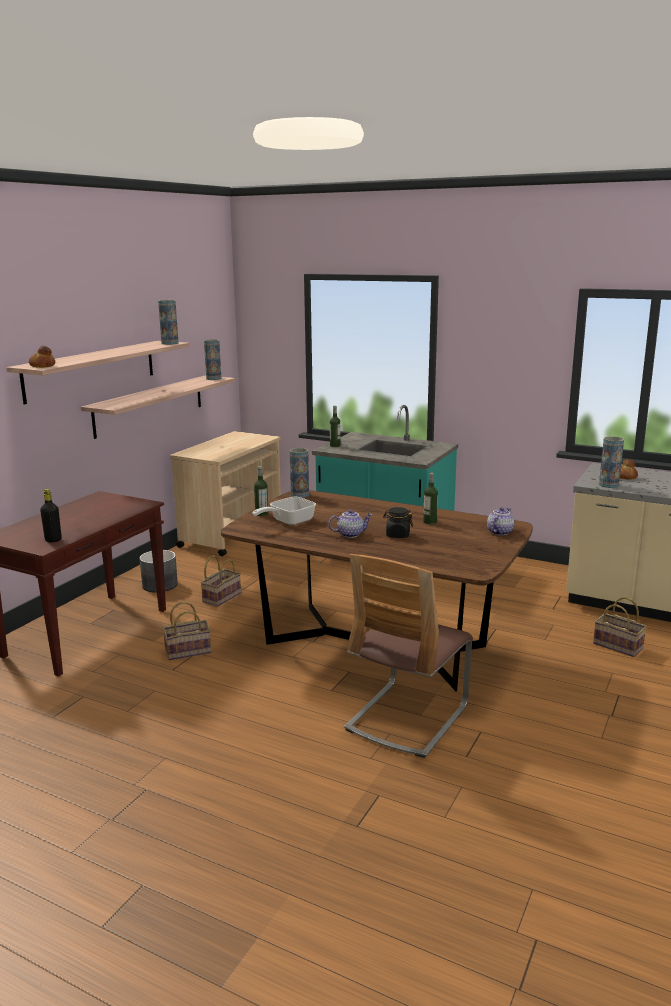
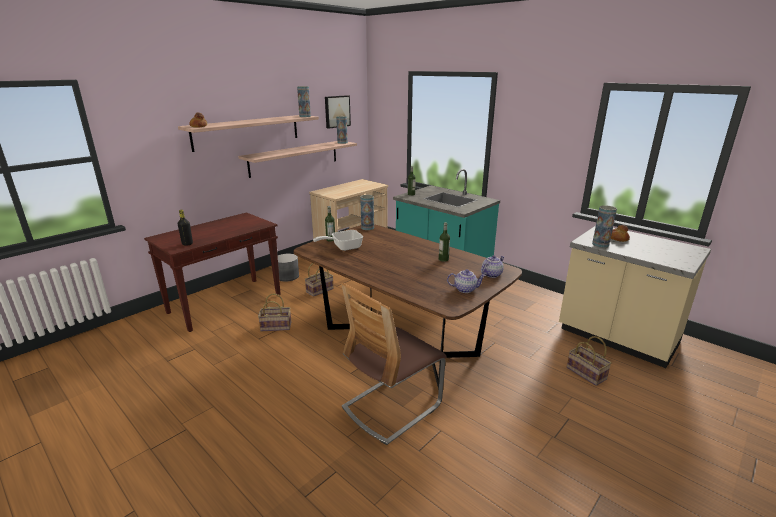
camera: 15 degrees right, 5 degrees up
teapot [328,509,372,538] -> teapot moved to [447,269,486,293]
black jar [383,507,413,538] -> none
none -> picture [325,95,351,129]

